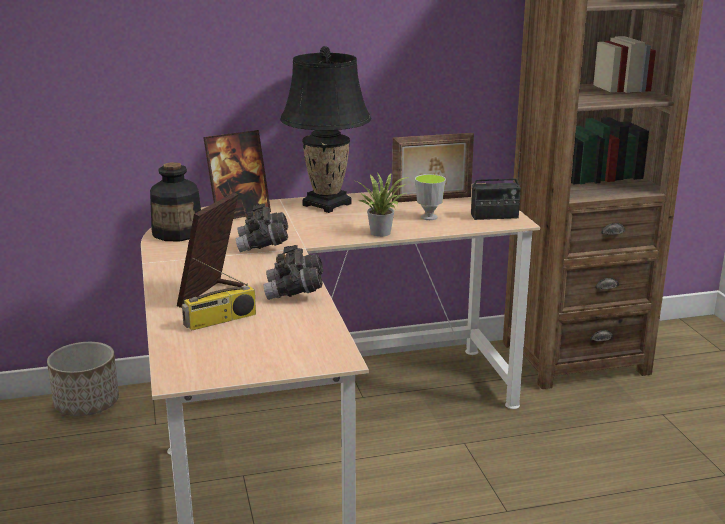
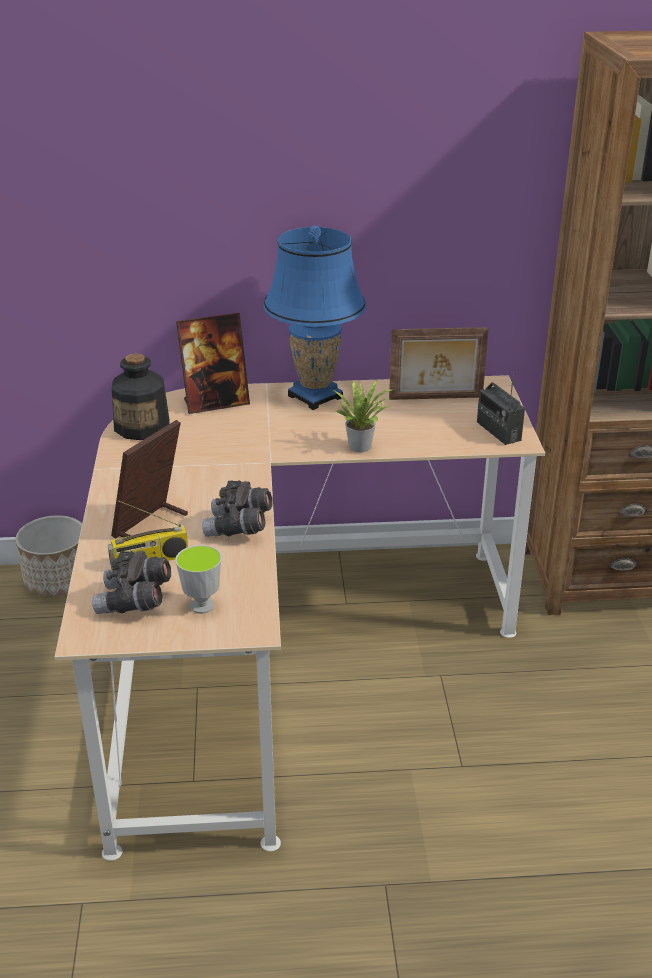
camera: 10 degrees right, 10 degrees up
grey binoculars [236,204,288,252] -> grey binoculars moved to [92,551,171,614]
black table lamp [280,46,371,213] -> blue table lamp [263,226,367,410]
cup [415,174,446,220] -> cup moved to [175,545,222,614]
radio [471,152,521,220] -> radio turned 60 degrees clockwise [477,372,525,445]

